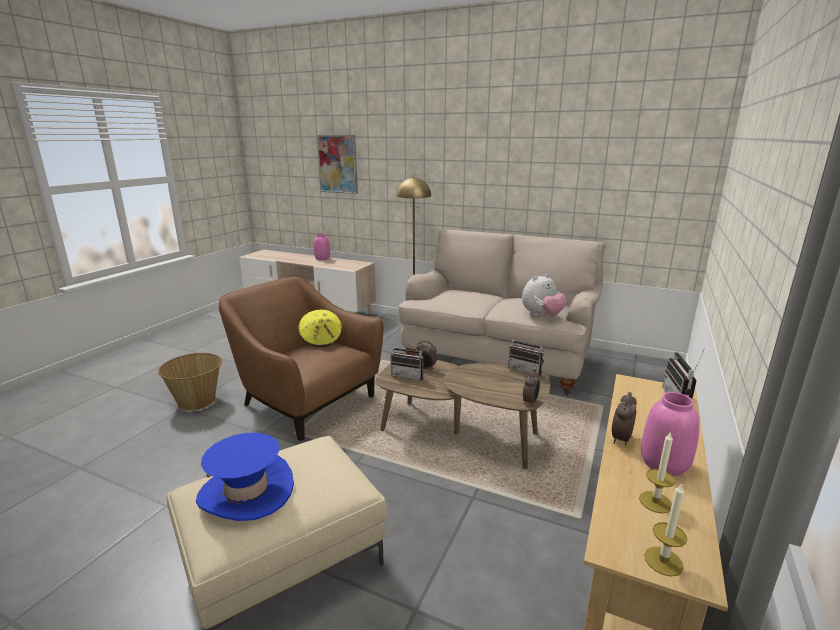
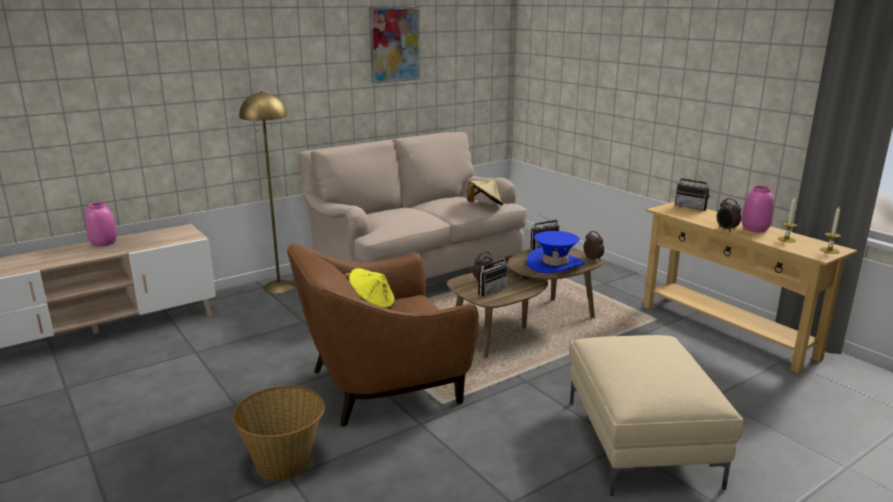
camera: 60 degrees left, 0 degrees up
blue hat [196,433,294,521] -> blue hat moved to [527,231,584,273]
picture [317,135,358,194] -> picture moved to [369,7,420,83]
plush toy [522,274,567,316] -> beige hat [467,180,503,206]

